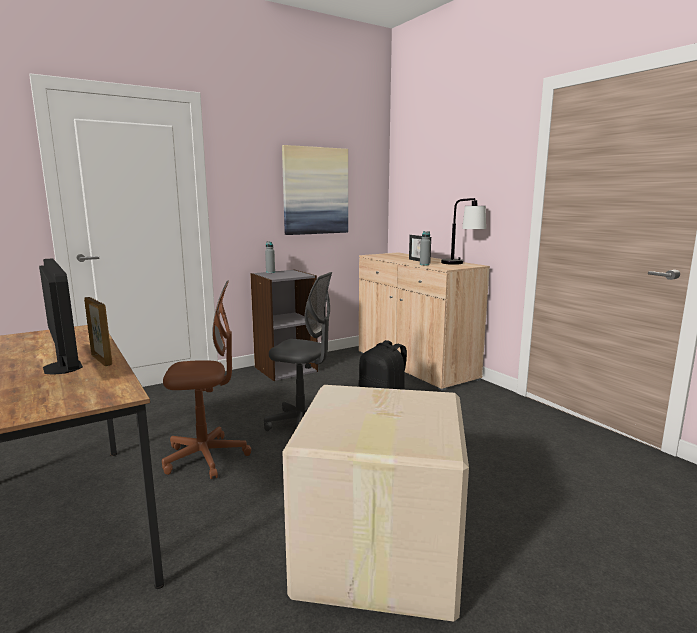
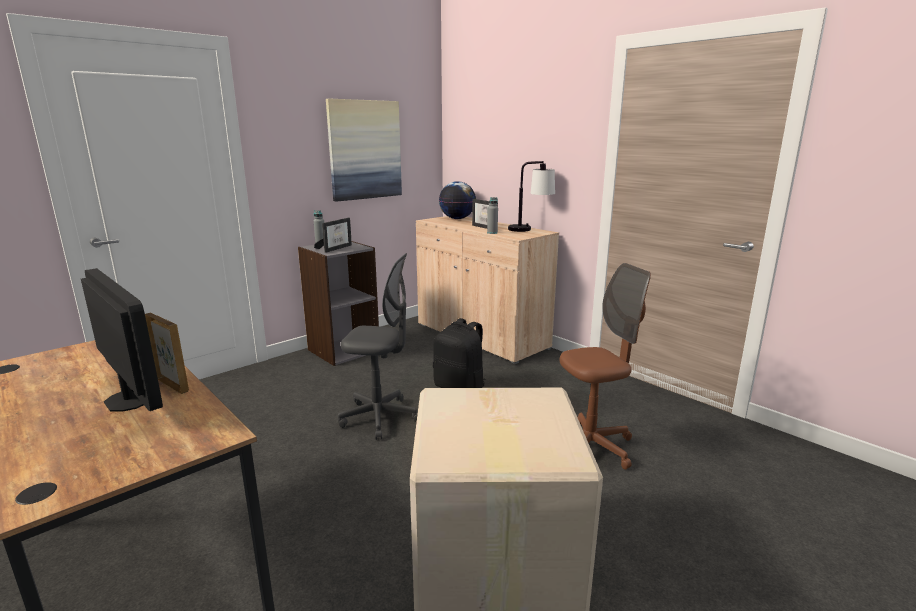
camera: 10 degrees left, 5 degrees up
brown office chair [162,280,251,479] -> brown office chair moved to [560,263,651,470]
none -> picture frame [314,218,352,253]
none -> globe [439,181,476,219]

